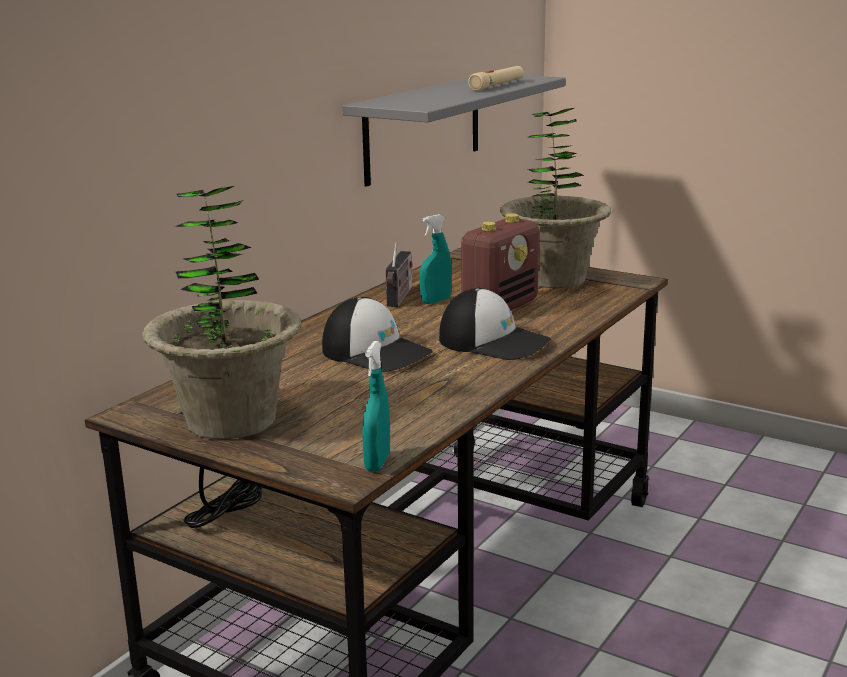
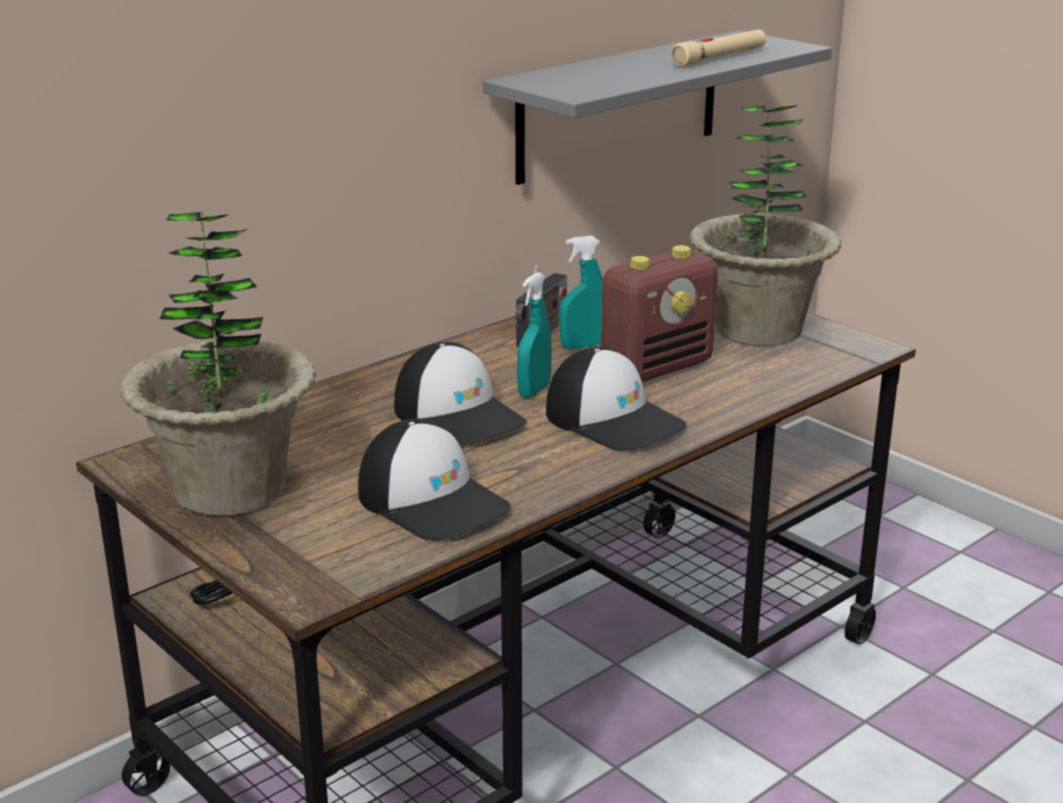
camera: 15 degrees right, 5 degrees up
turquoise spray bottle [362,341,390,471] -> turquoise spray bottle moved to [517,272,552,398]
none -> cap [358,419,511,541]

